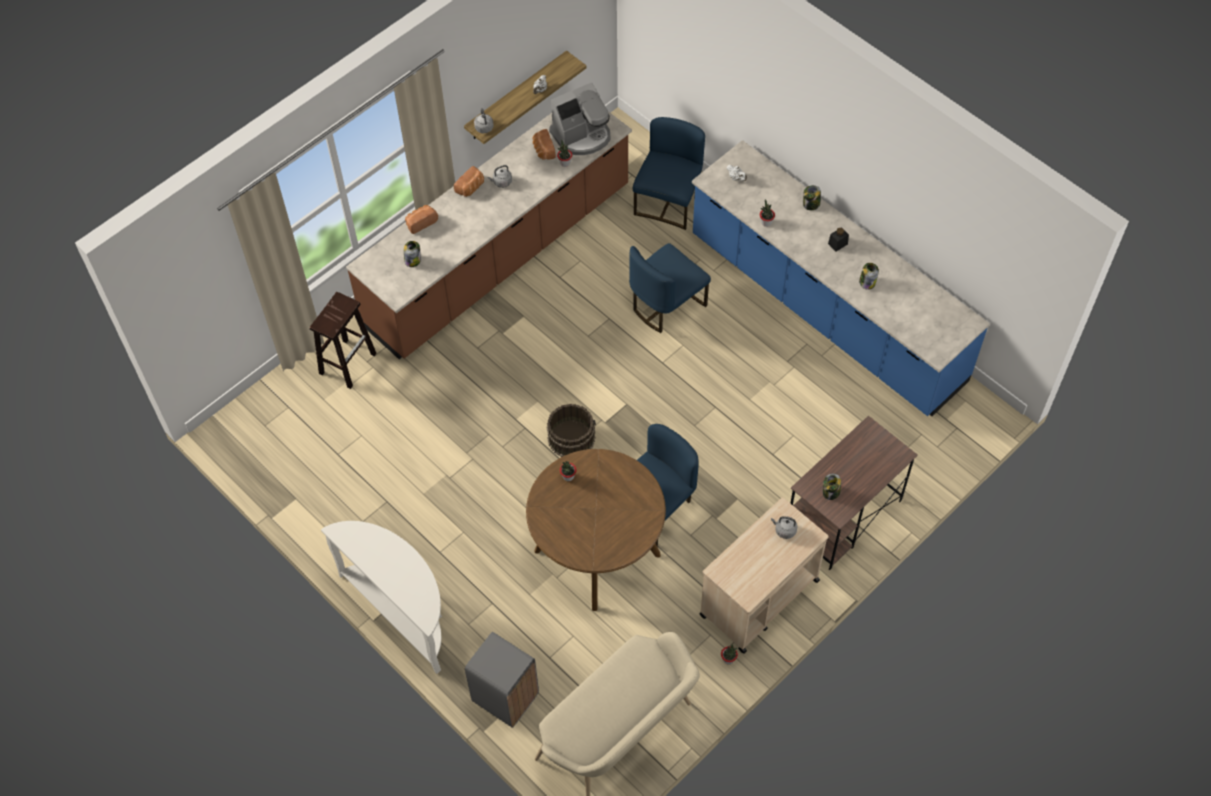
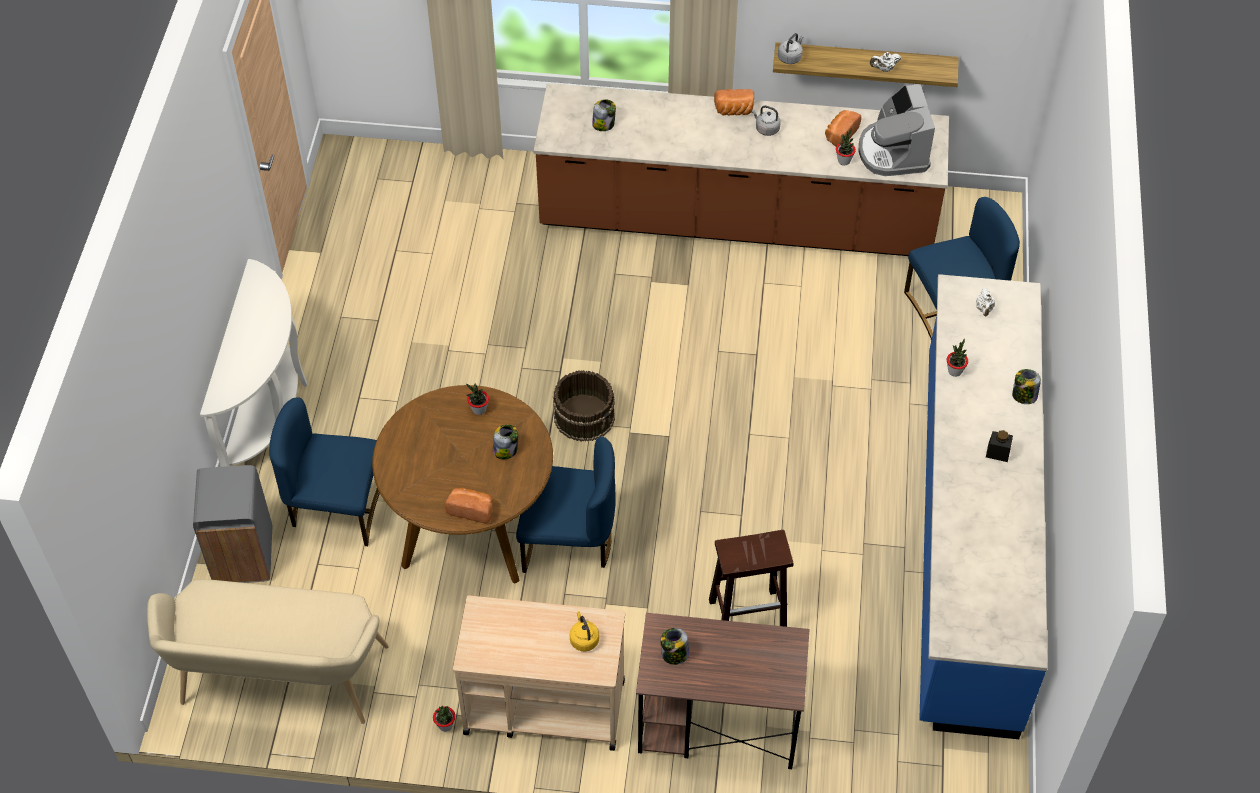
camera: 50 degrees right, 5 degrees down
brown stool [309,292,377,389] -> brown stool moved to [709,530,793,627]
bread [405,205,438,234] -> bread moved to [445,488,493,523]
coffee machine [549,82,611,155] -> coffee machine turned 60 degrees clockwise [858,84,935,176]
blue chair [629,243,711,333] -> blue chair moved to [269,398,380,546]
grey kettle [771,516,797,539] -> yellow kettle [570,611,599,651]
jar [859,263,879,290] -> jar moved to [493,424,518,459]

